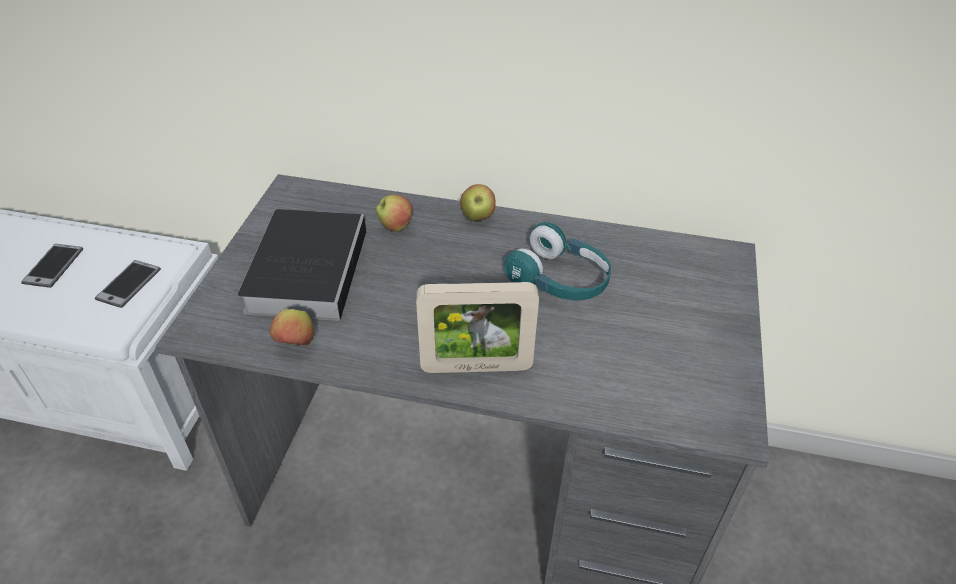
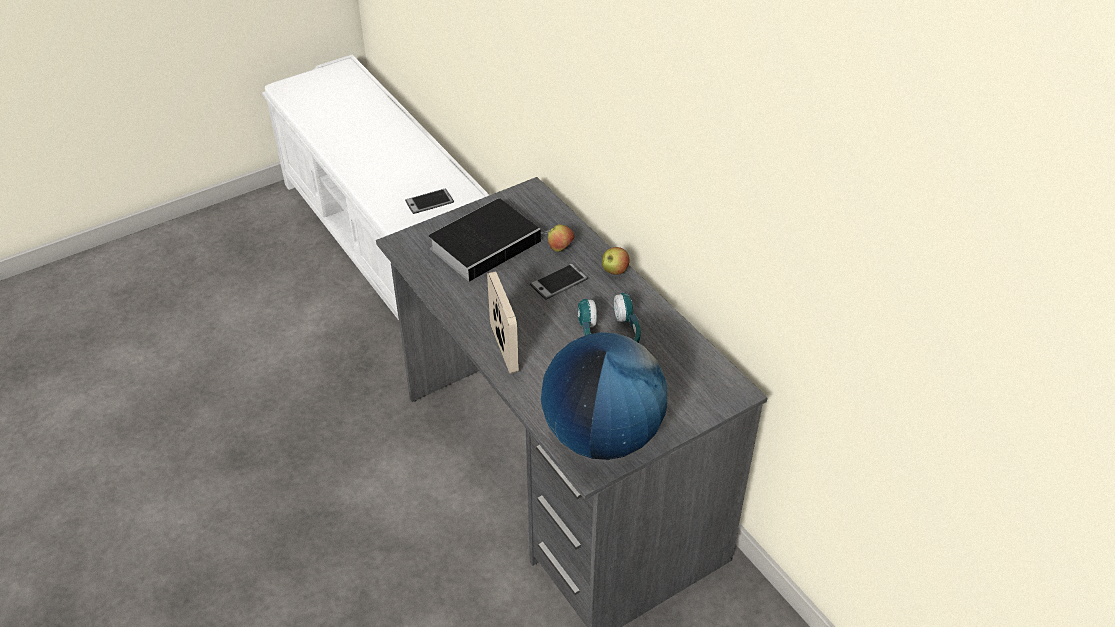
camera: 45 degrees right, 0 degrees up
phone [21,244,83,288] -> phone moved to [530,263,588,300]
apple [270,309,314,346] -> none
picture frame [416,282,539,373] -> picture frame turned 150 degrees counterclockwise [487,271,519,374]
none -> globe [541,332,667,460]

